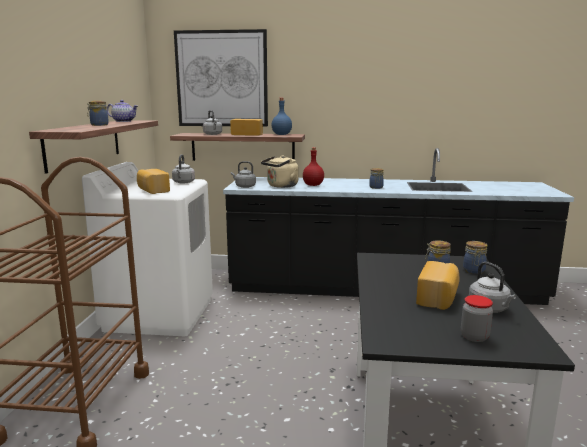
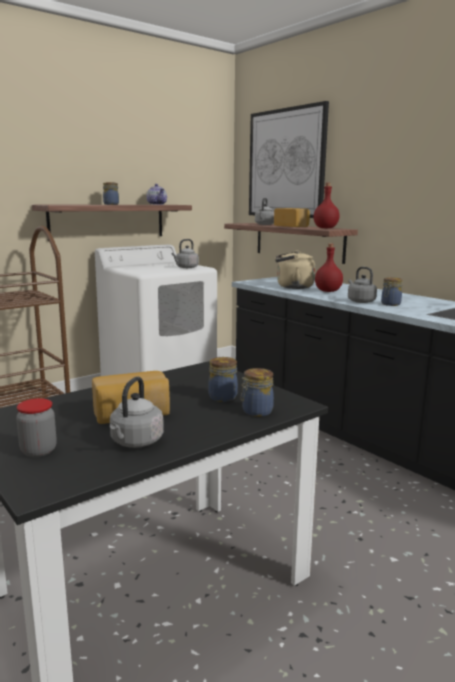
camera: 45 degrees right, 0 degrees up
bread [137,169,170,194] -> none
grey kettle [231,161,256,188] -> grey kettle moved to [348,267,377,303]
blue bottle [272,98,292,135] -> red bottle [313,183,340,228]

